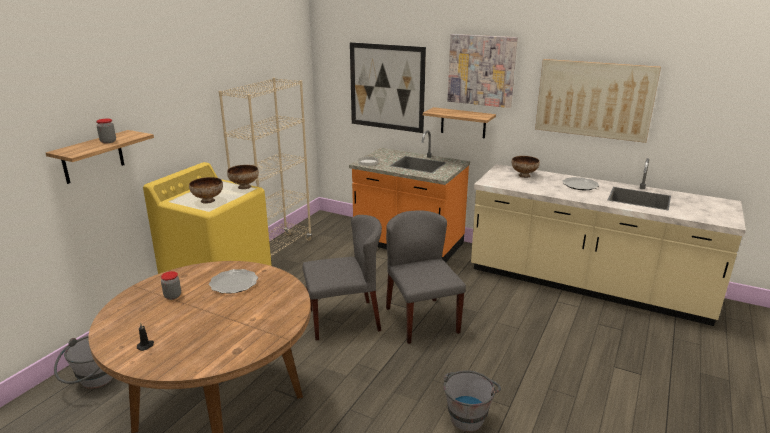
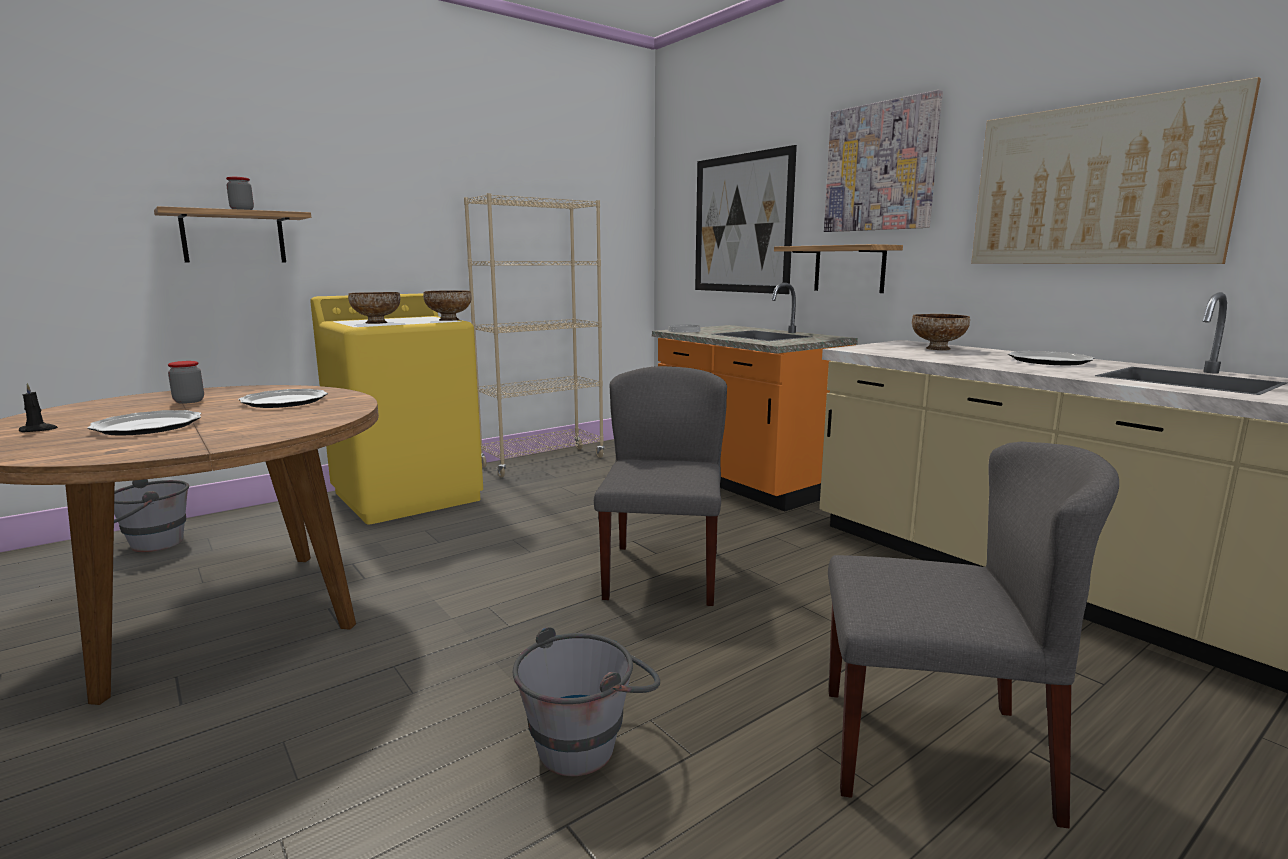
camera: 25 degrees right, 10 degrees down
grey chair [302,215,382,341] -> grey chair moved to [828,441,1119,828]
none -> plate [88,410,201,436]

